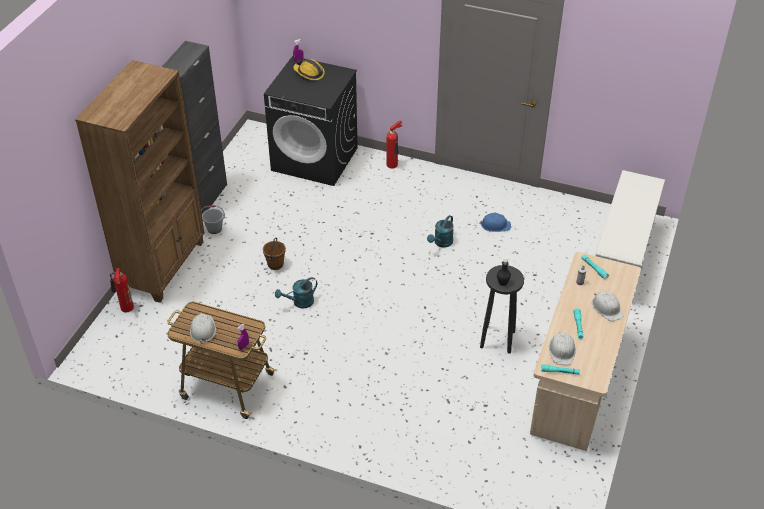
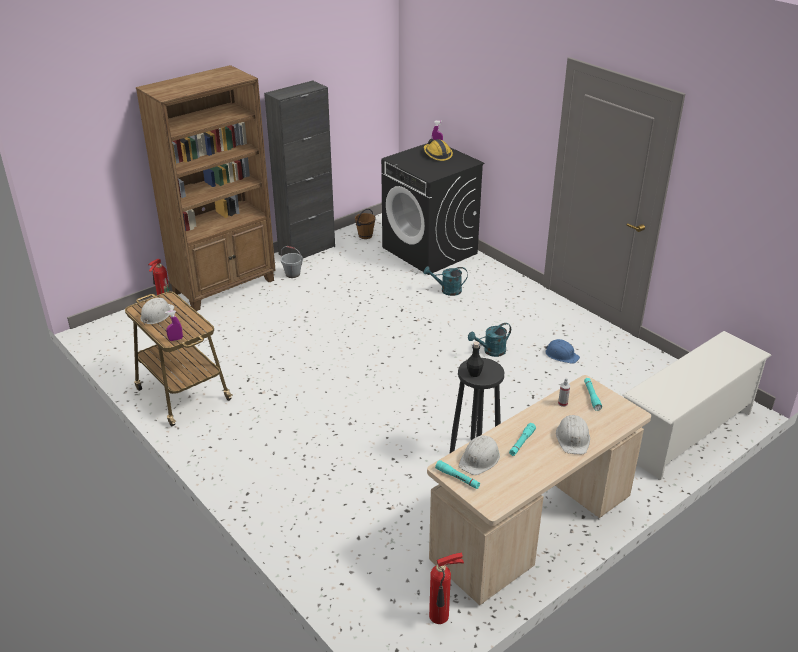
camera: 30 degrees right, 10 degrees down
brown bucket [263,238,286,270] -> brown bucket moved to [355,209,375,239]
turquoise watering can [275,277,317,308] -> turquoise watering can moved to [424,266,468,296]
fire extinguisher [387,120,402,169] -> fire extinguisher moved to [429,553,464,624]

